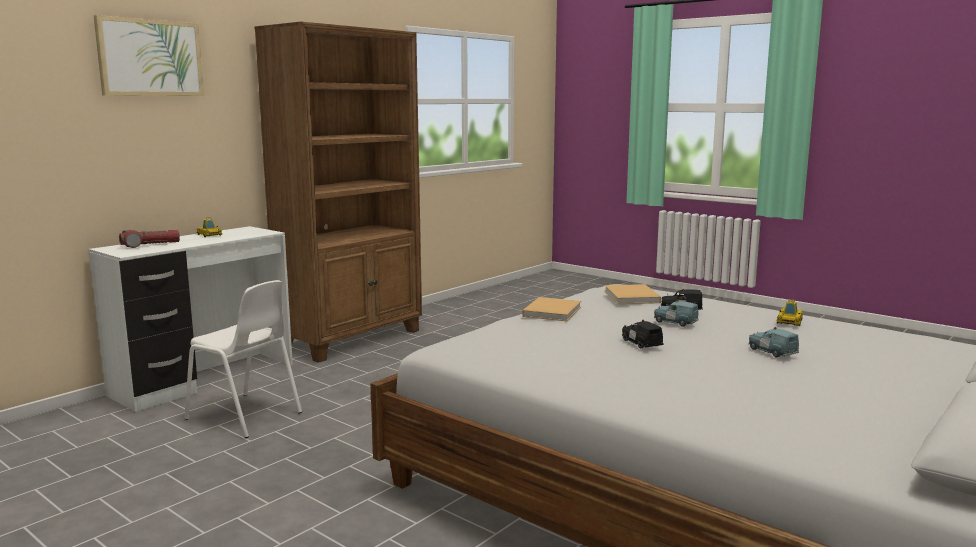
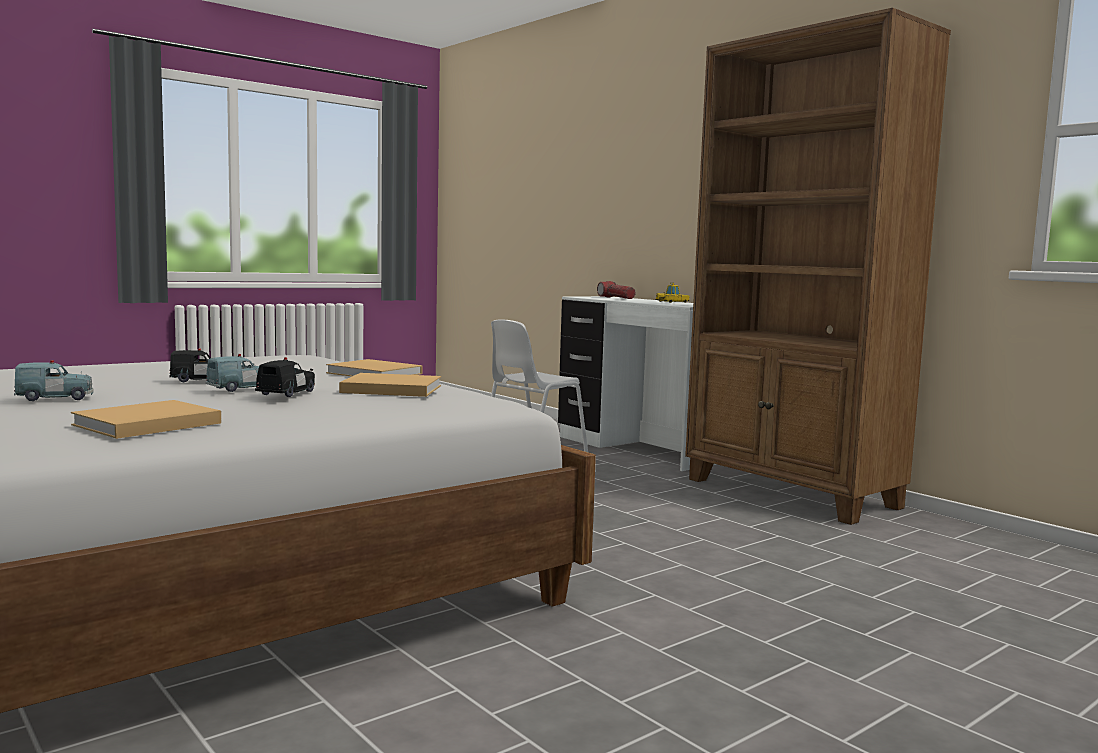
camera: 100 degrees right, 5 degrees down
picture [94,15,204,96] -> none
toy car [777,299,803,326] -> beige book [71,400,221,439]

